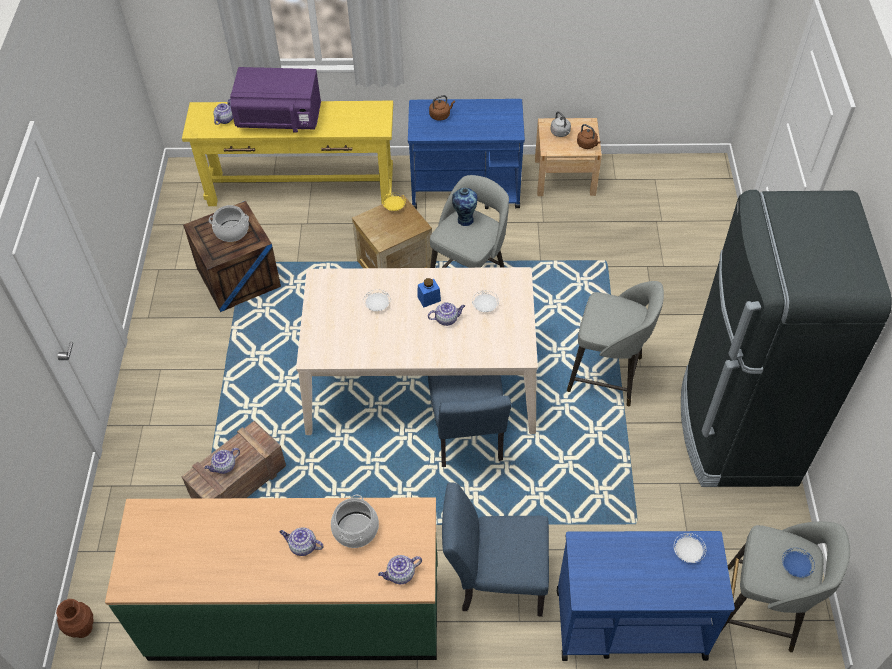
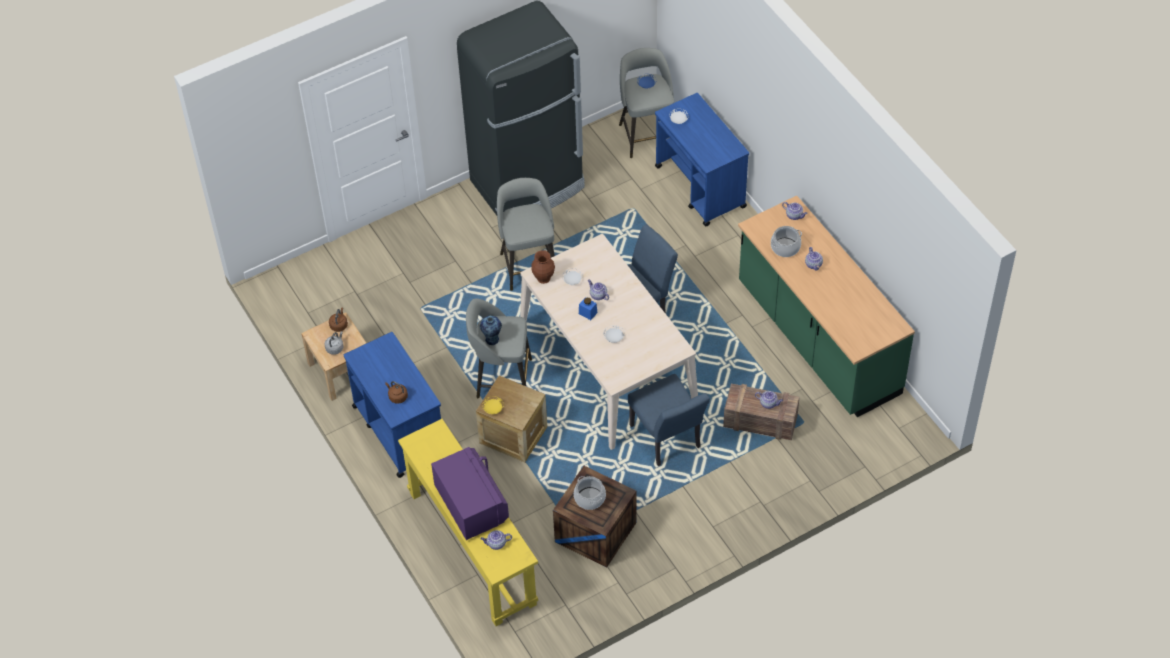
camera: 120 degrees left, 0 degrees up
brown vase [56,599,93,638] -> brown vase moved to [531,250,555,284]
blue chair [442,482,549,617] -> blue chair moved to [628,374,710,466]

